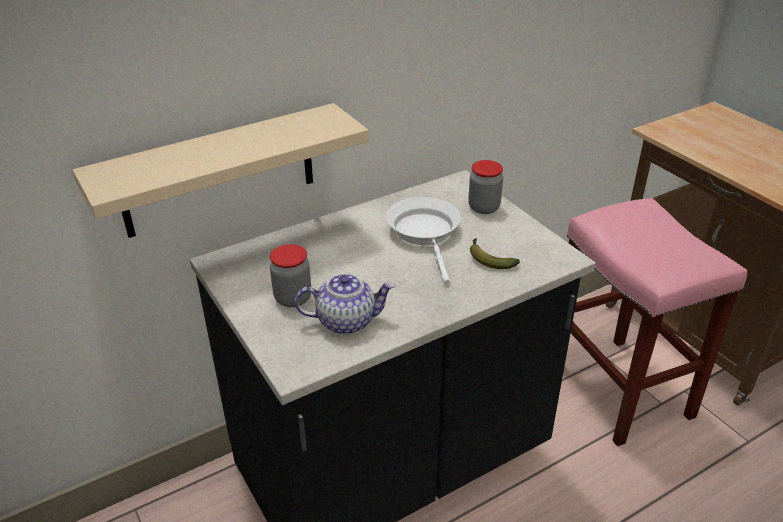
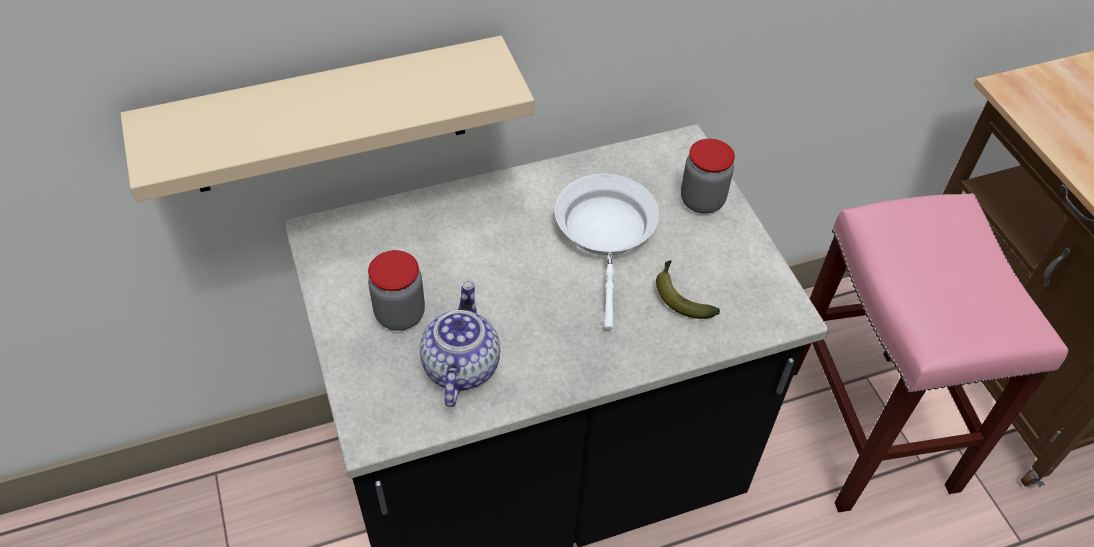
camera: 10 degrees right, 15 degrees up
teapot [295,273,395,334] -> teapot turned 90 degrees counterclockwise [420,281,500,407]

